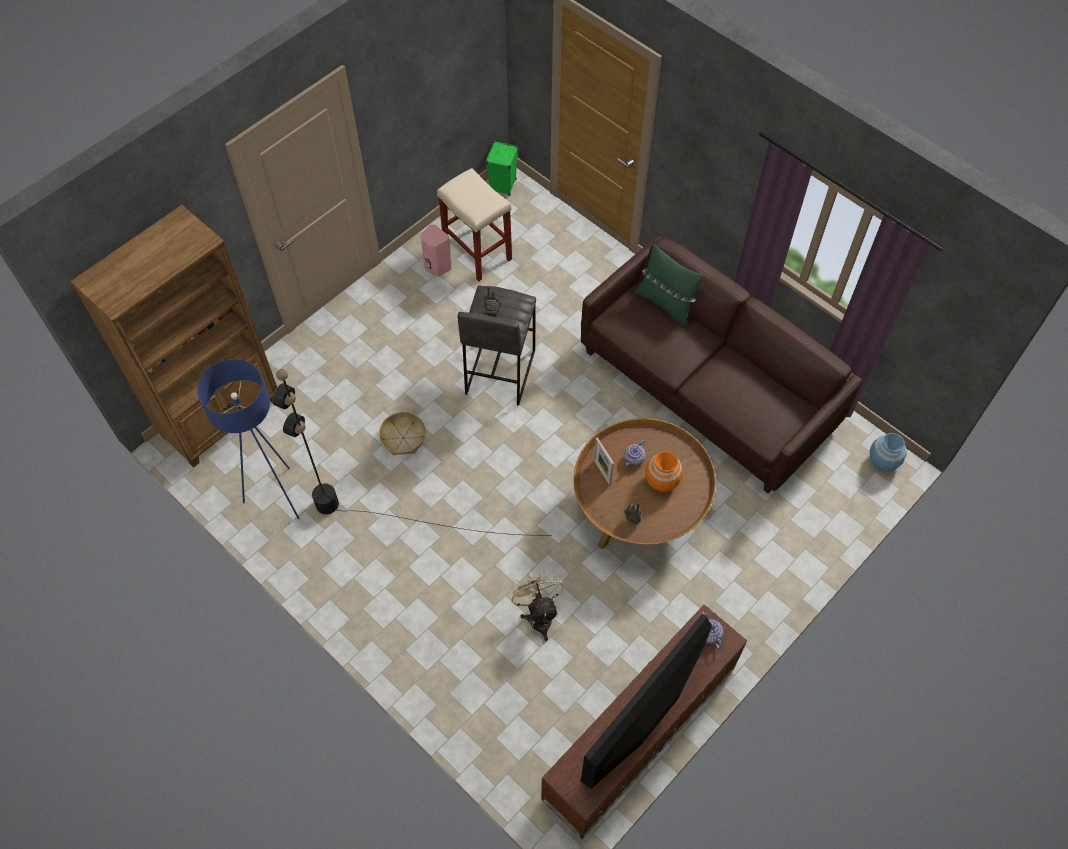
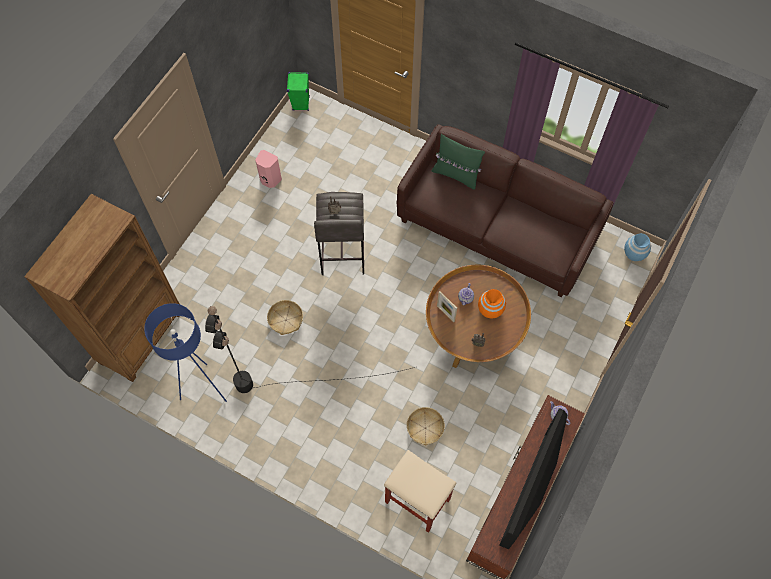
camera: 15 degrees left, 5 degrees up
beige stool [437,168,512,281] -> beige stool moved to [384,450,457,533]
beige fan [509,570,564,641] -> basket [407,407,445,445]

